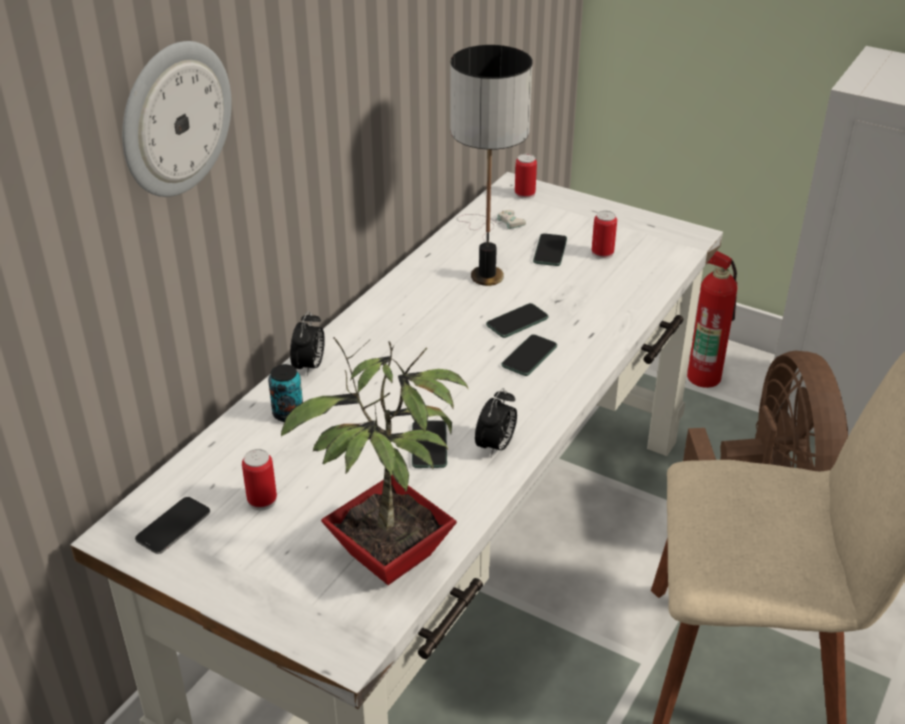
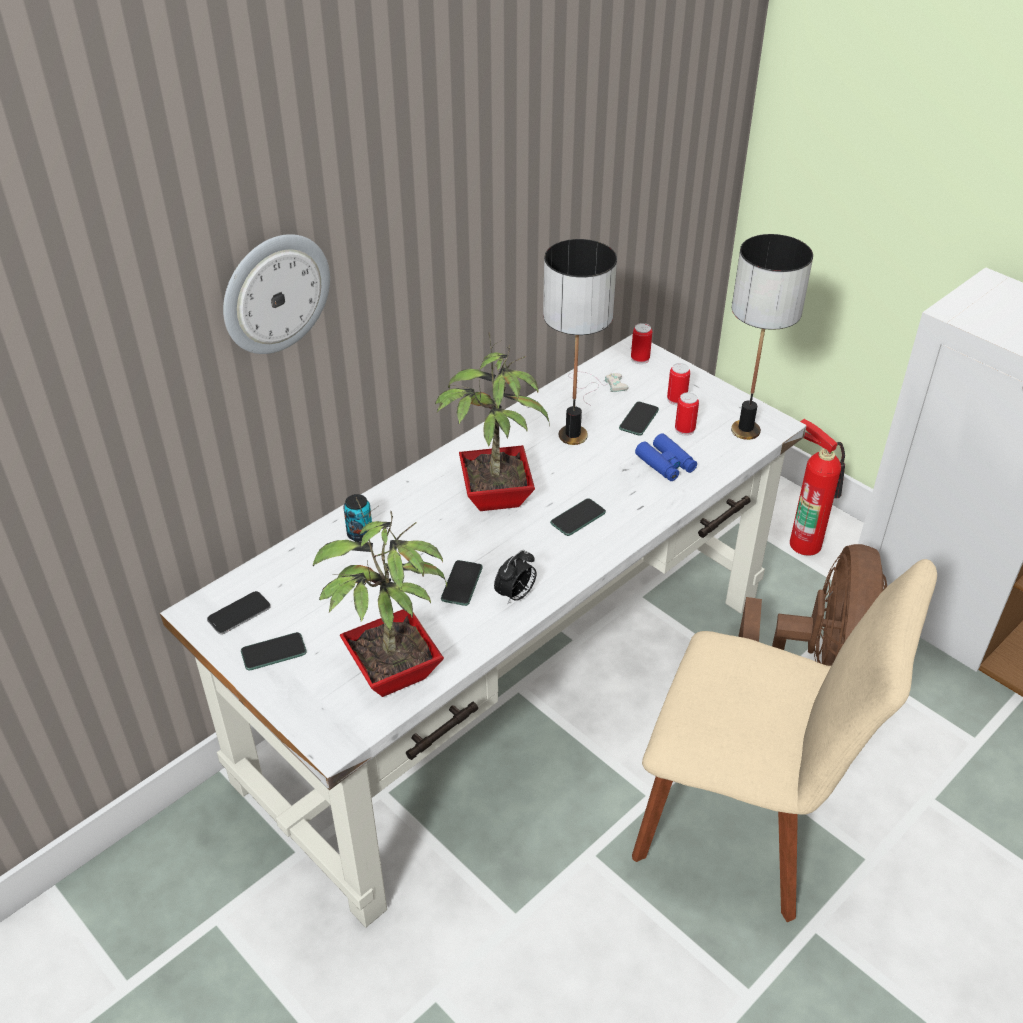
camera: 15 degrees right, 5 degrees up
can [242,449,277,510] -> can moved to [667,363,690,405]
alarm clock [290,311,325,377] -> none
phone [486,303,548,338] -> phone moved to [241,632,307,670]
none -> potted plant [435,333,550,511]
none -> blue binoculars [635,433,697,481]
none -> table lamp [731,234,813,440]

